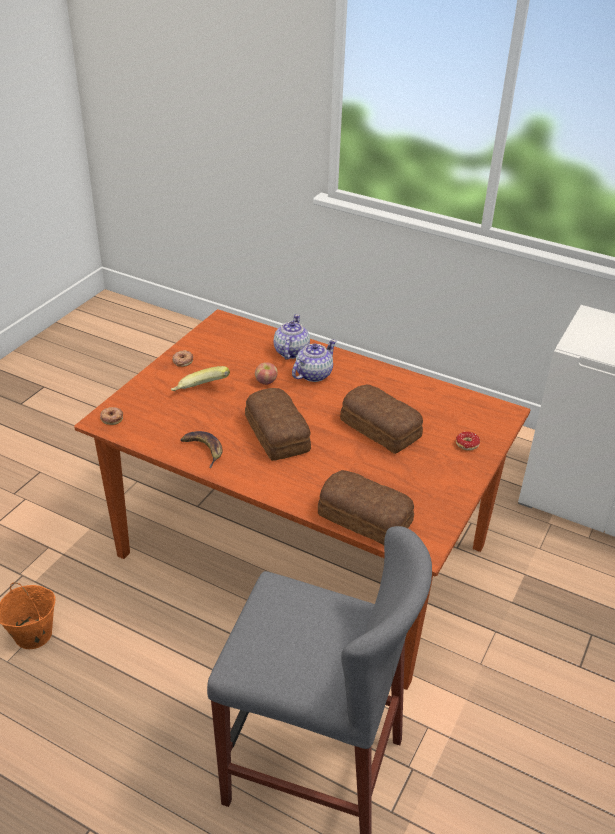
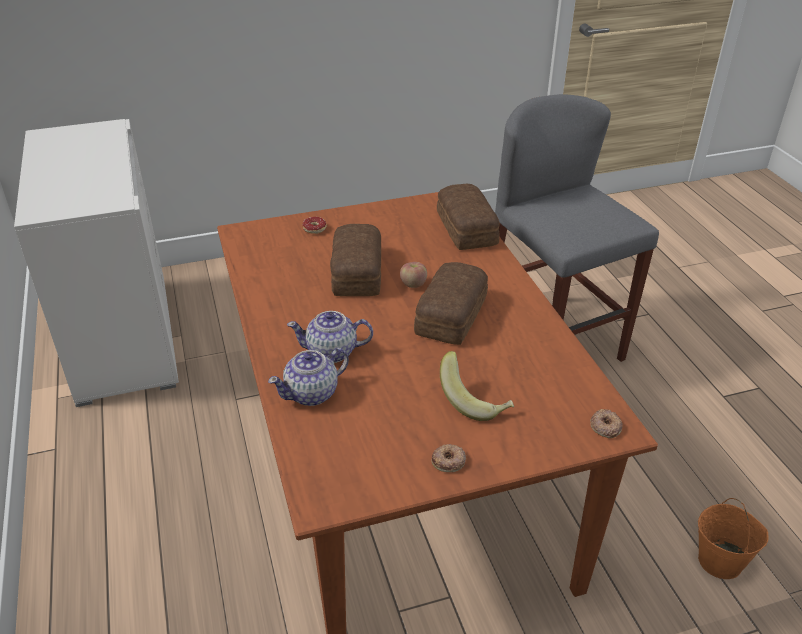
camera: 135 degrees left, 0 degrees up
banana [180,431,222,468] -> none
apple [255,362,278,385] -> apple moved to [400,262,427,288]

